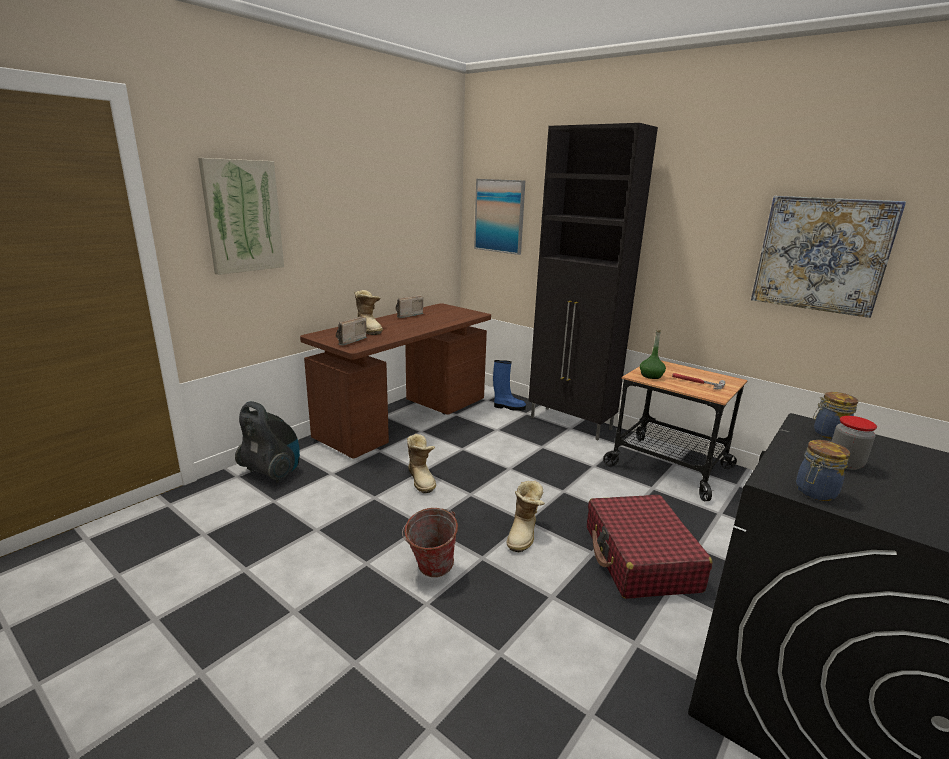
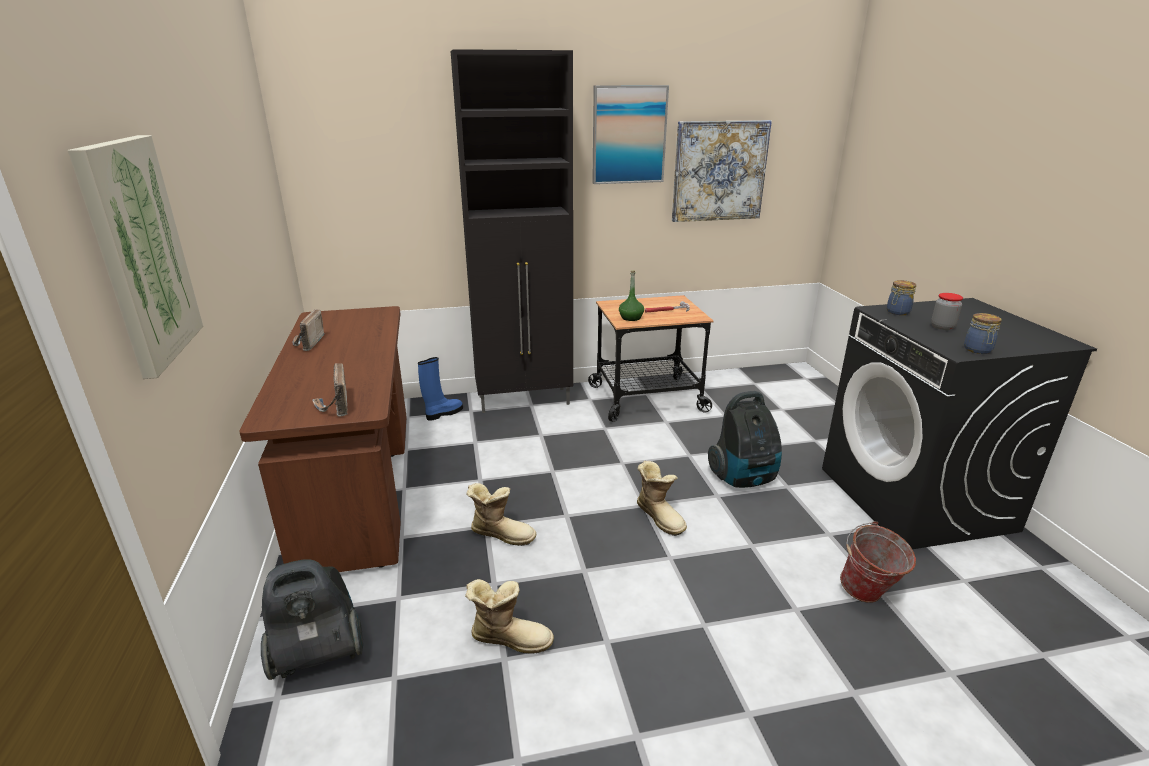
camera: 50 degrees left, 5 degrees up
boot [354,290,383,335] -> boot moved to [465,579,554,654]
bucket [402,508,458,577] -> bucket moved to [840,521,916,603]
picture [474,179,525,255] -> picture moved to [592,85,669,184]
red suitcase [587,495,712,599] -> vacuum cleaner [708,391,782,488]

